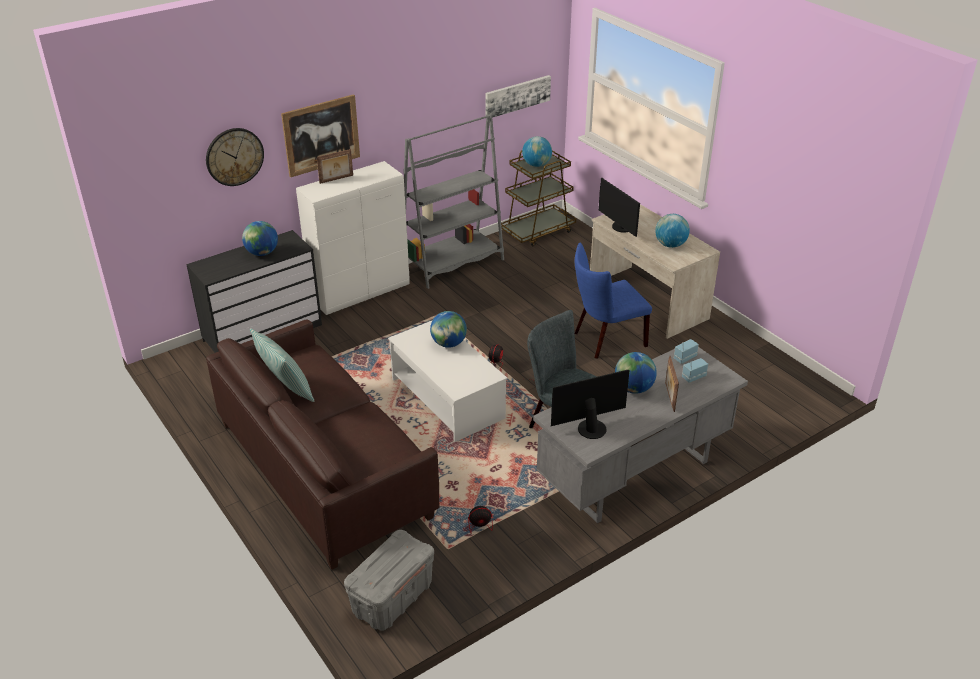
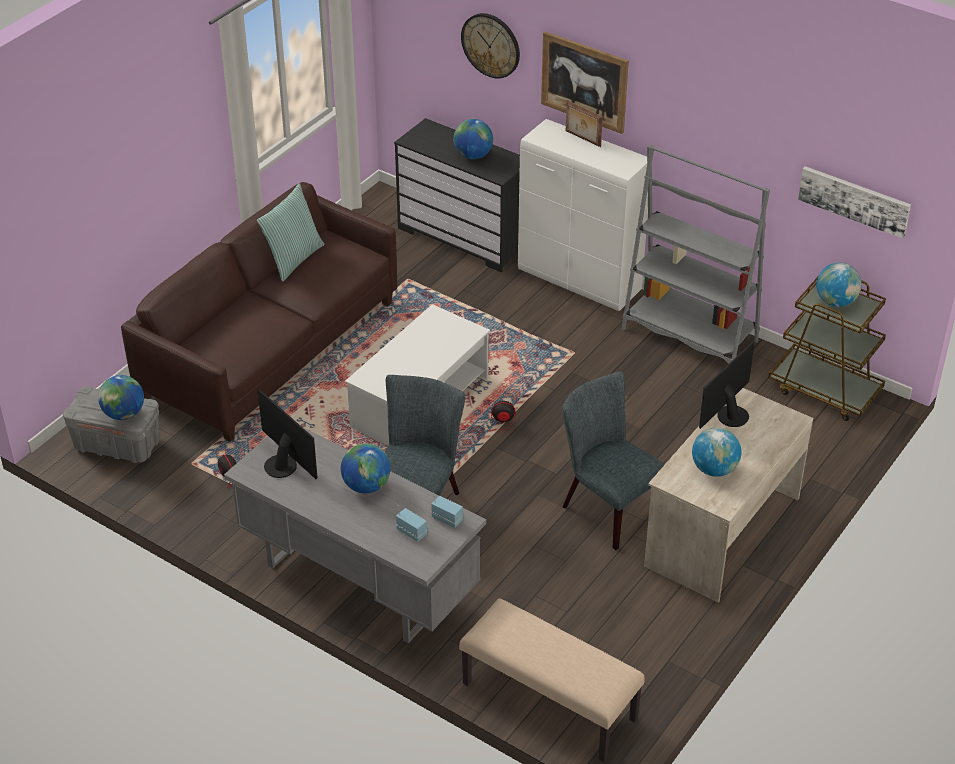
camera: 70 degrees right, 5 degrees up
globe [430,311,467,348] -> globe moved to [98,375,144,420]
blue chair [575,242,652,359] -> grey chair [562,371,665,550]
picture frame [665,356,679,412] -> none
none -> beige bench [459,598,645,762]

